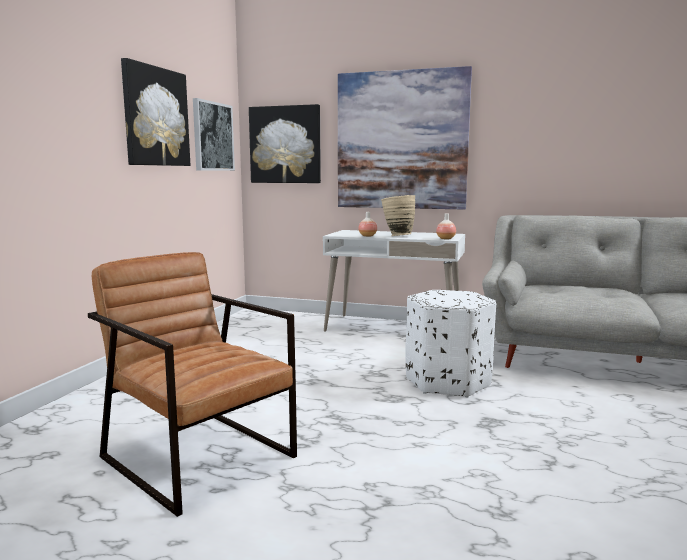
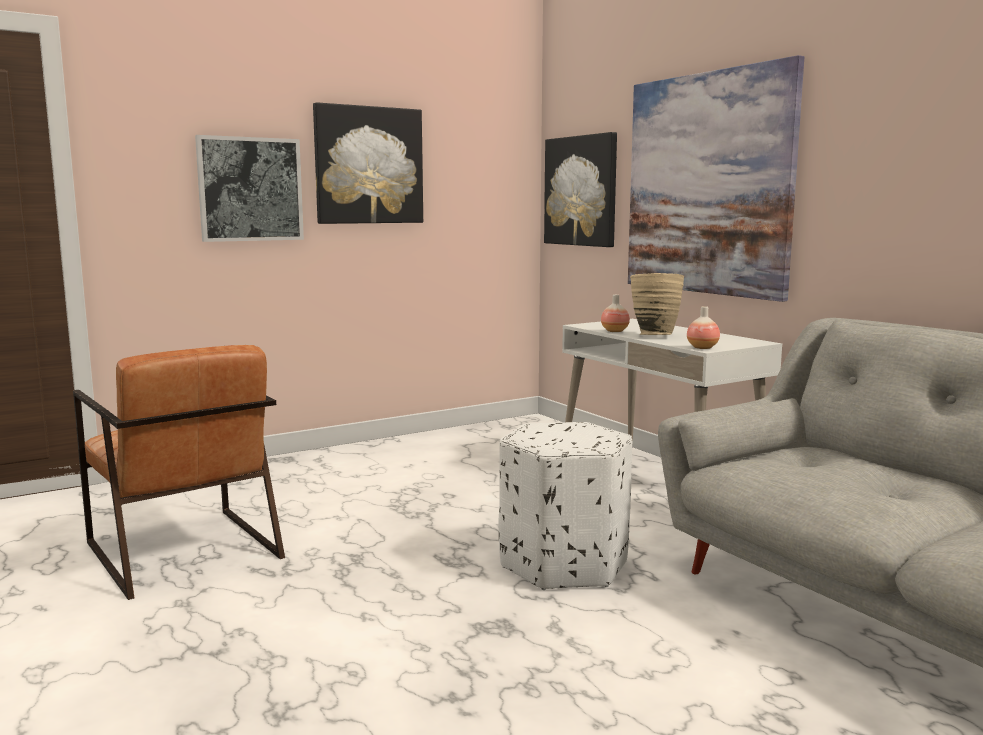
camera: 40 degrees right, 0 degrees up
brown armchair [88,252,297,517] -> brown armchair turned 150 degrees clockwise [73,345,285,600]
picture [193,98,235,171] -> picture moved to [195,135,304,242]

